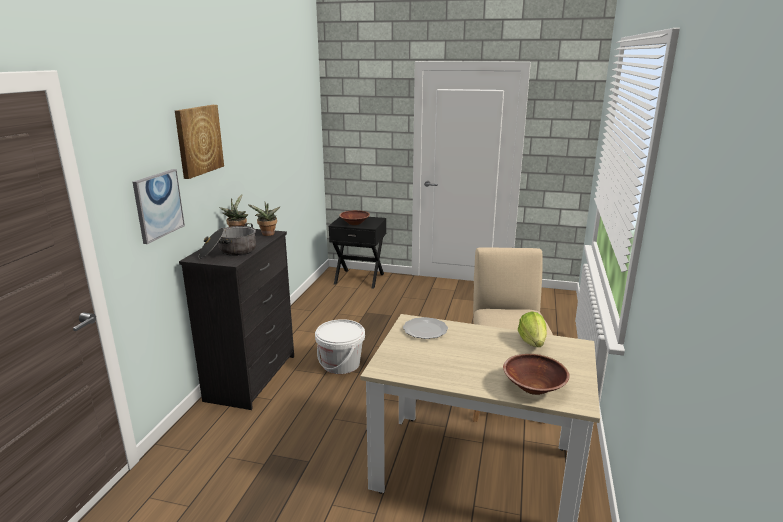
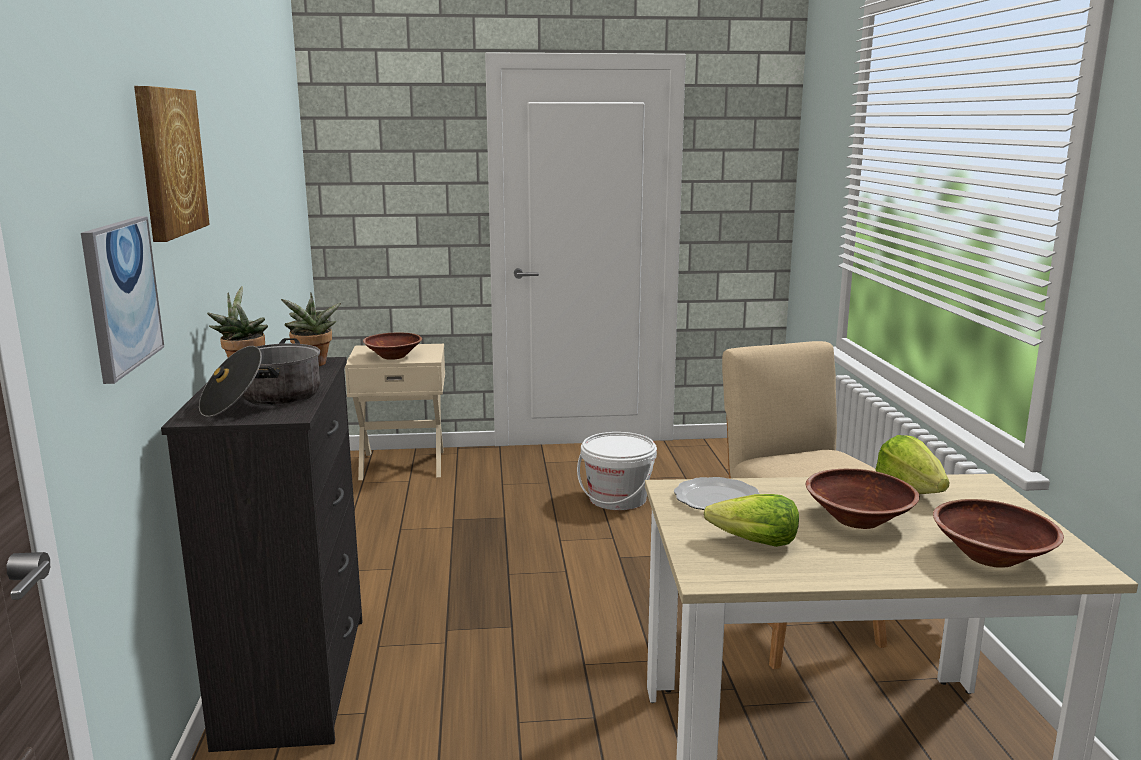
camera: 20 degrees left, 5 degrees down
white bucket [315,319,365,374] -> white bucket moved to [577,432,657,510]
black nightstand [329,217,386,289] -> beige nightstand [345,344,445,480]
none -> lettuce [704,494,799,547]
none -> brown bowl [806,469,920,529]

